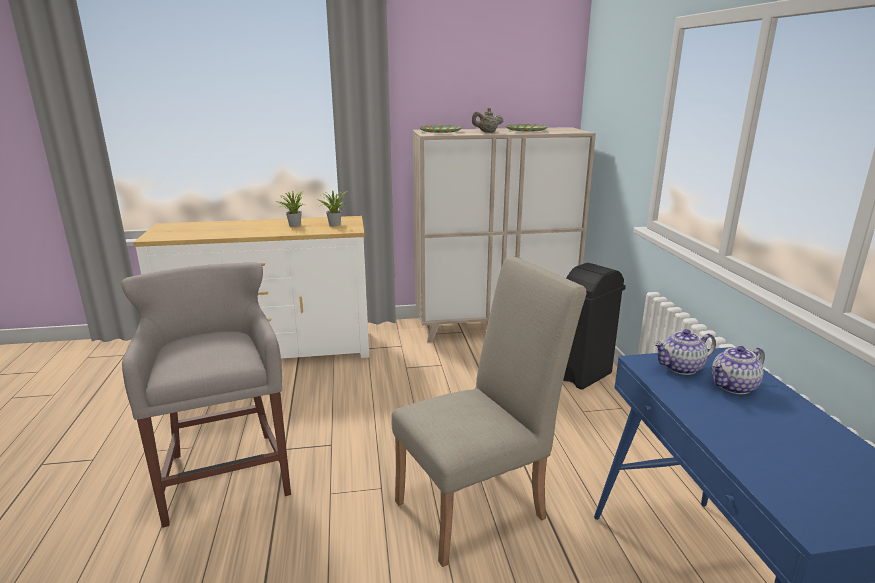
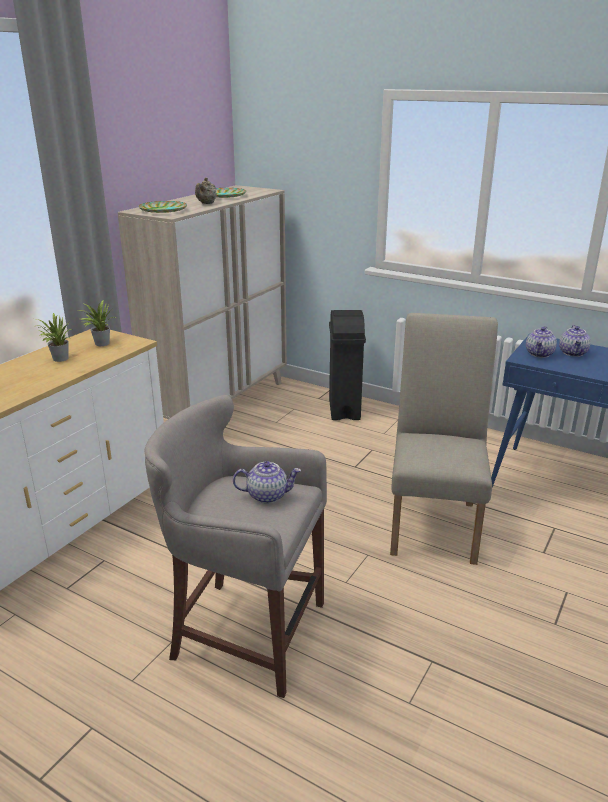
camera: 50 degrees left, 5 degrees up
none -> teapot [233,461,301,504]

